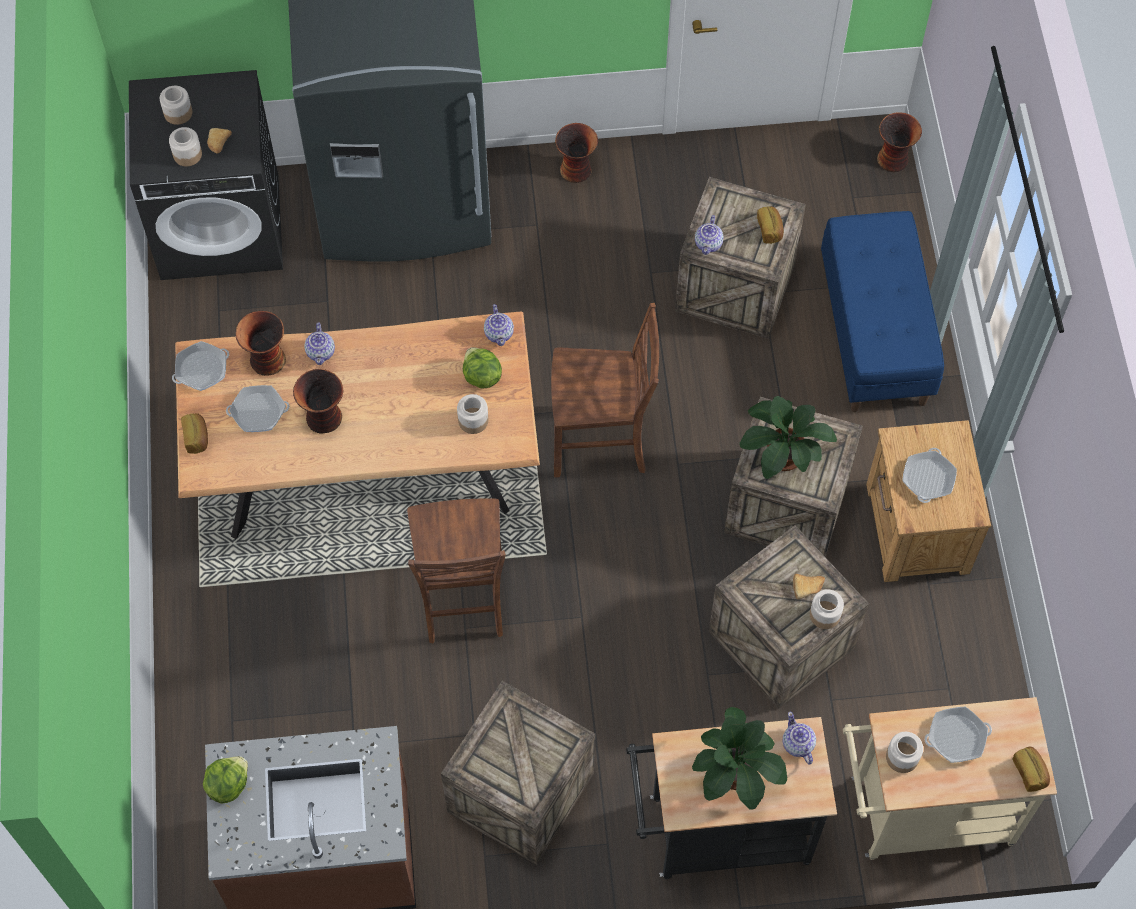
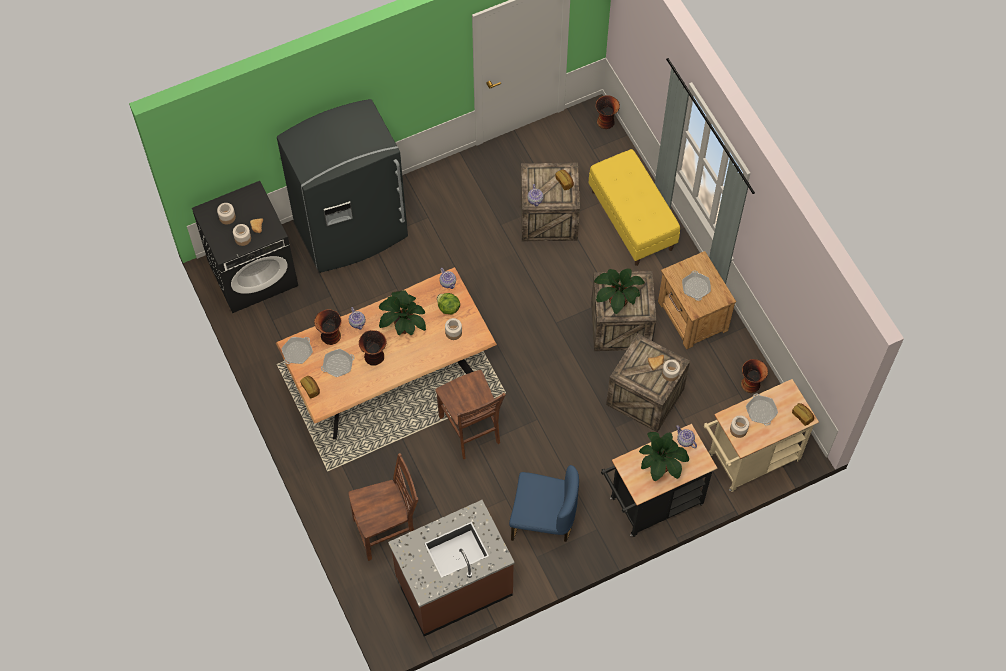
camera: 20 degrees left, 0 degrees up
lettuce [203,756,248,803] -> none
crate [441,681,595,865] -> blue chair [509,465,579,542]
brown chair [551,303,659,477] -> brown chair moved to [348,453,418,561]
vase [555,123,598,183] -> vase moved to [741,359,768,393]
blue bench [821,211,944,412] -> yellow bench [589,149,680,266]
frying pan [924,706,992,763] -> frying pan turned 75 degrees counterclockwise [746,394,778,426]
none -> potted plant [379,290,426,335]

